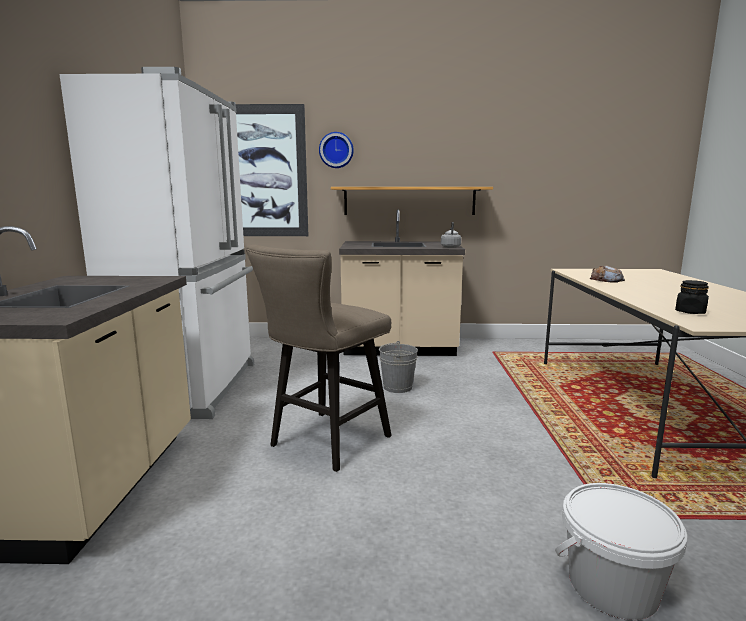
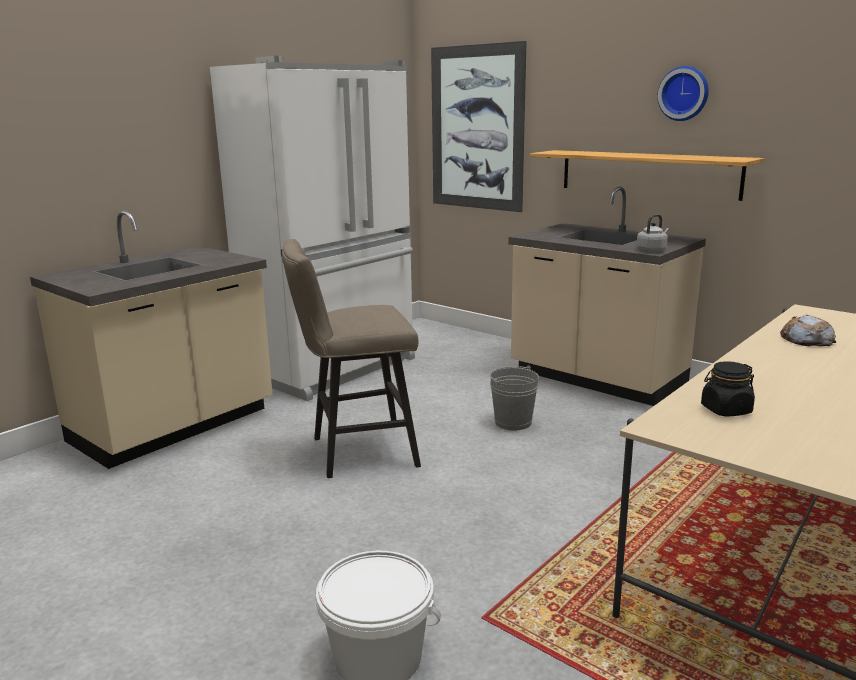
camera: 40 degrees right, 5 degrees up
wall clock [319,132,354,168] -> wall clock moved to [657,66,709,121]

